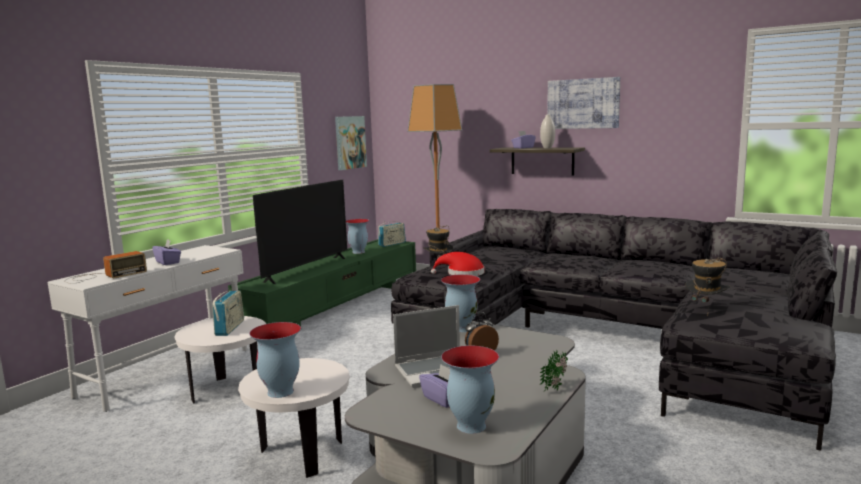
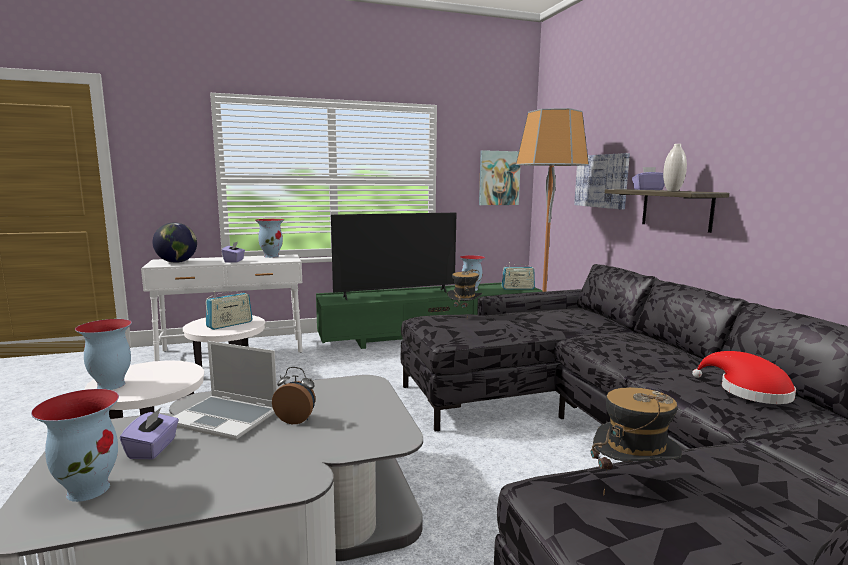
camera: 40 degrees right, 0 degrees up
radio [64,251,147,284] -> globe [153,223,197,263]
red hat [431,252,484,276] -> red hat moved to [692,351,796,404]
vase [441,274,480,332] -> vase moved to [255,219,284,258]
potted plant [540,350,568,391] -> none
picture [547,77,620,129] -> picture moved to [574,153,630,210]

